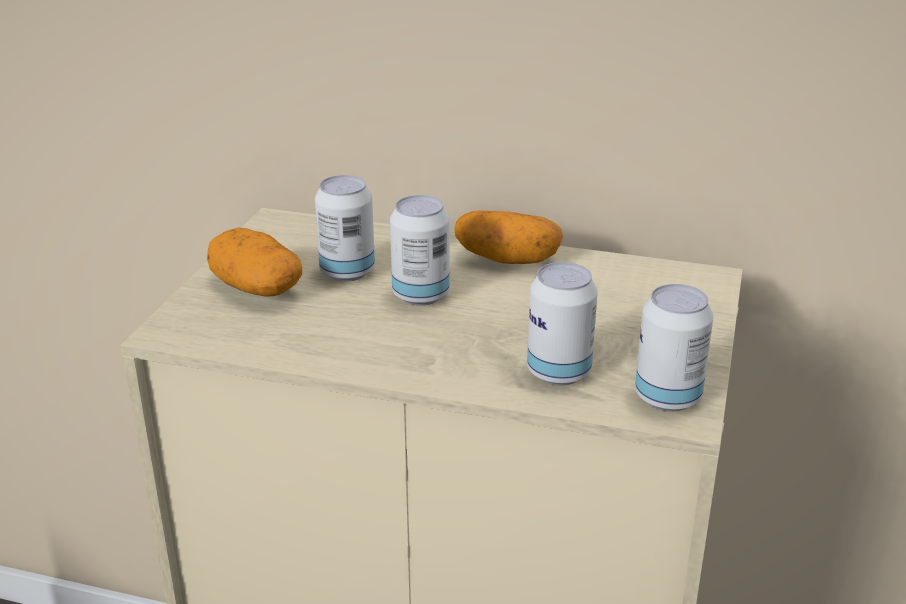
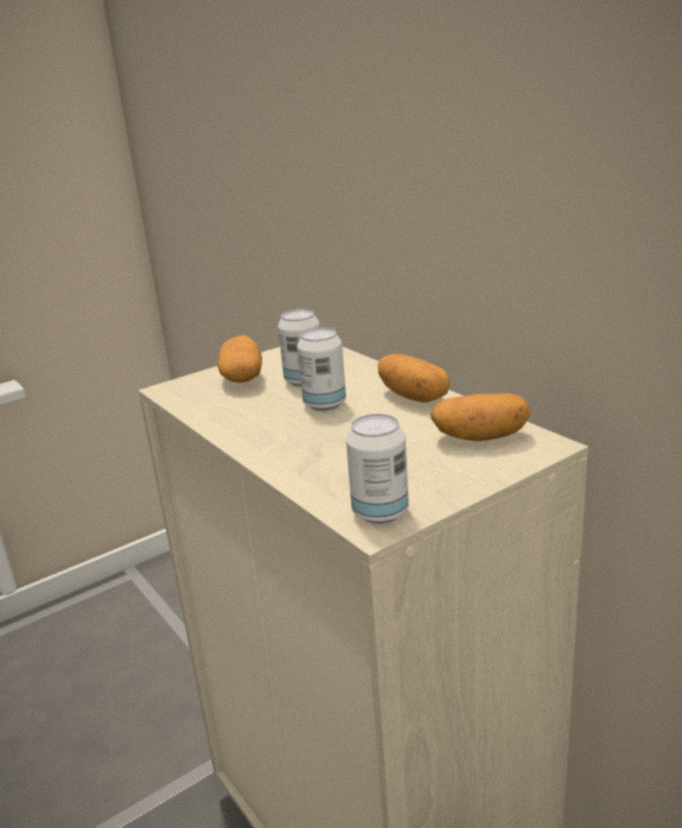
camera: 40 degrees right, 5 degrees down
can [527,262,598,386] -> none
none -> potato [431,393,531,441]

